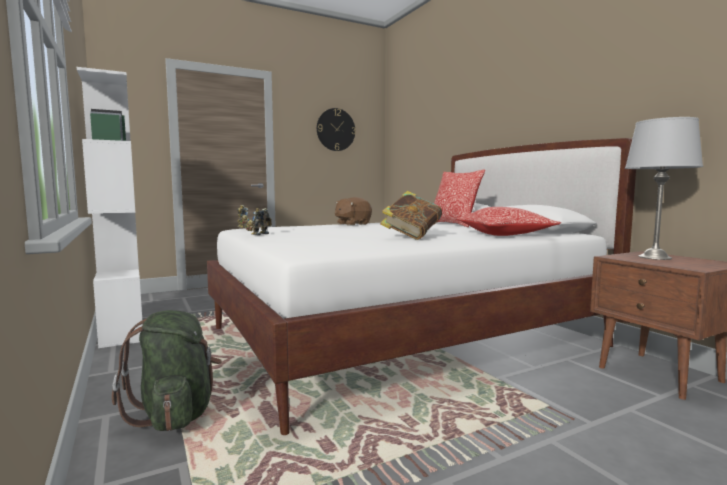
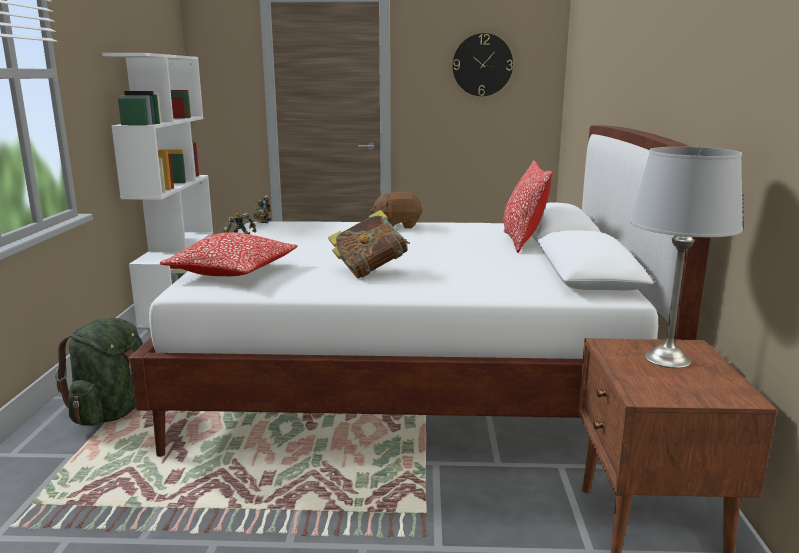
camera: 30 degrees right, 10 degrees up
pillow [456,207,561,236] -> pillow moved to [160,232,298,276]

